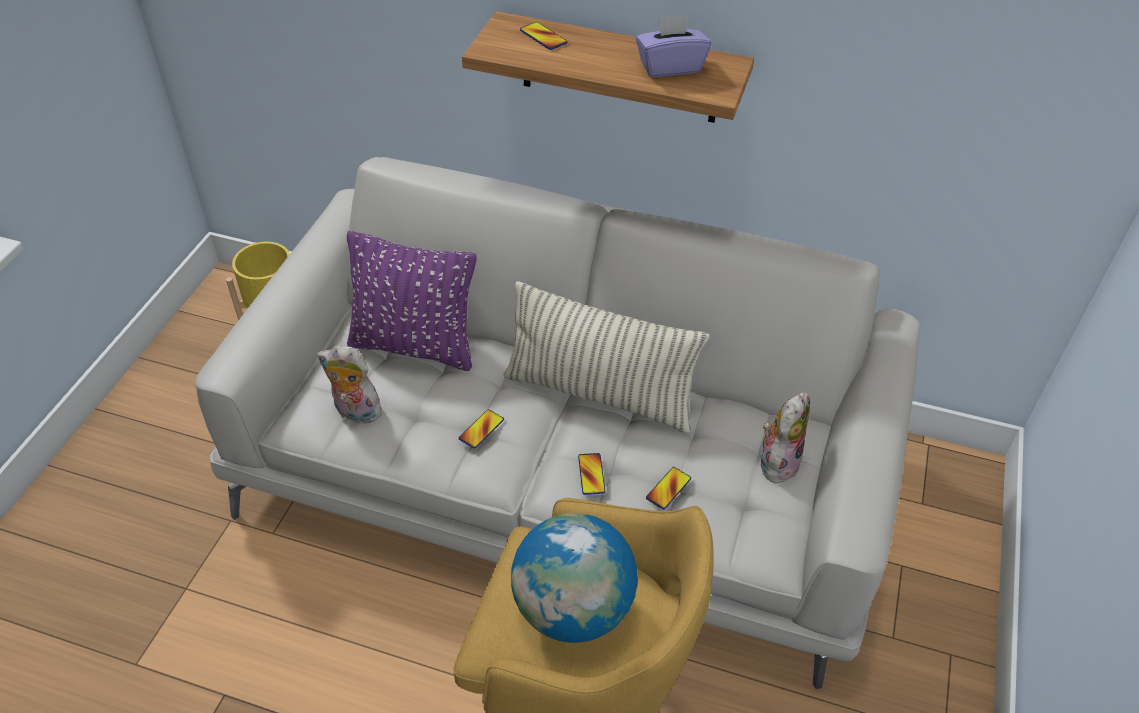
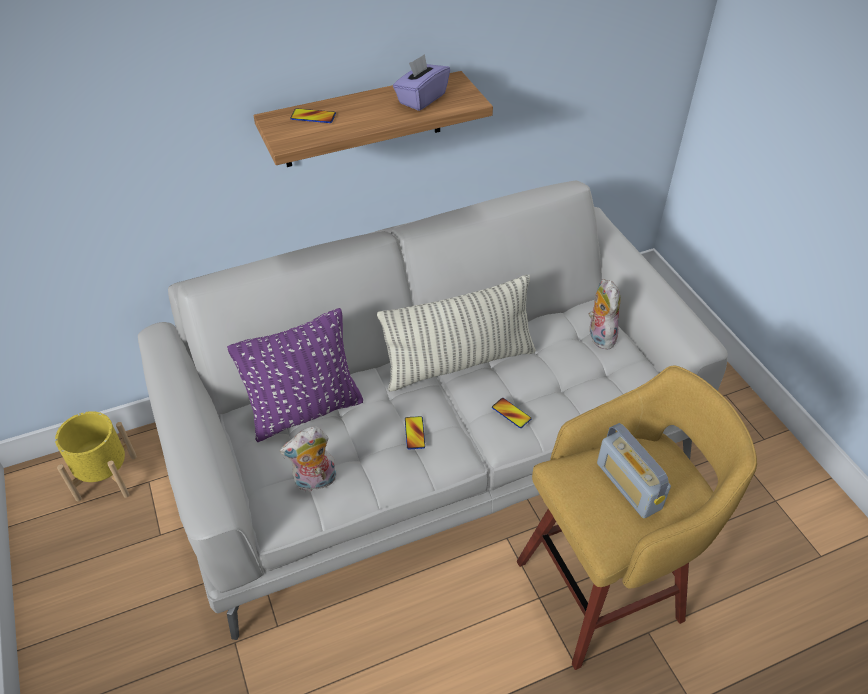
camera: 40 degrees left, 0 degrees up
globe [511,513,638,643] -> radio [597,423,671,519]
phone [646,467,691,510] -> none

